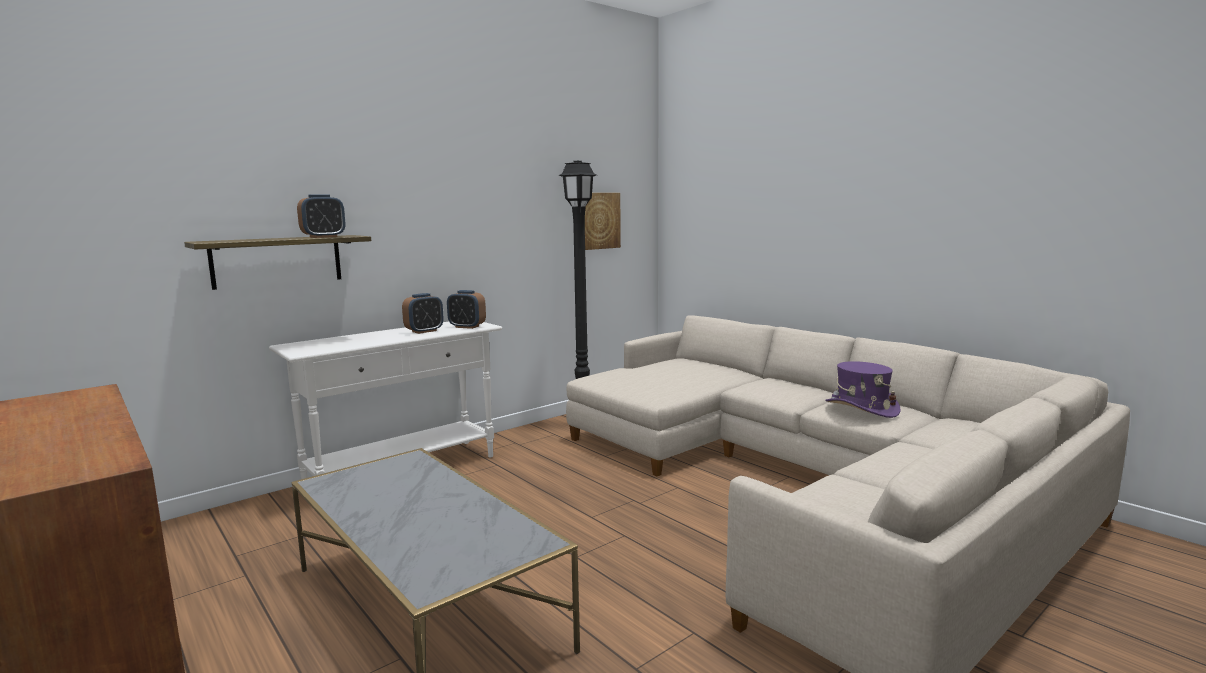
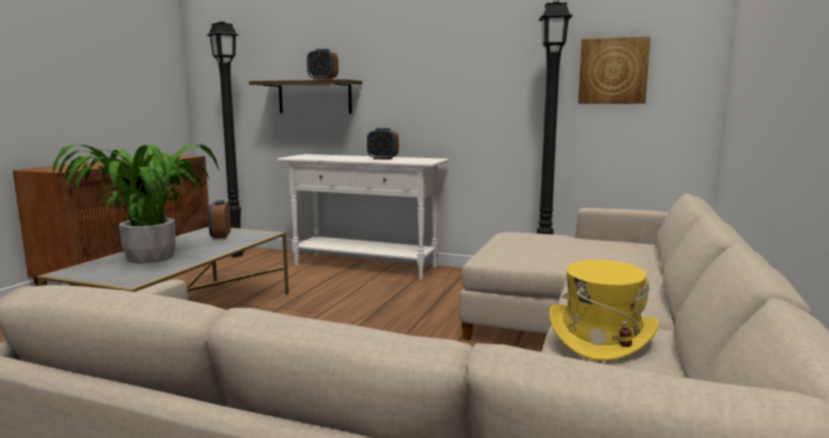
camera: 60 degrees right, 0 degrees up
alarm clock [447,290,486,329] -> alarm clock moved to [208,200,231,239]
purple hat [825,361,900,418] -> yellow hat [549,260,659,361]
none -> potted plant [53,144,219,264]
none -> black floor lamp [207,22,244,257]

